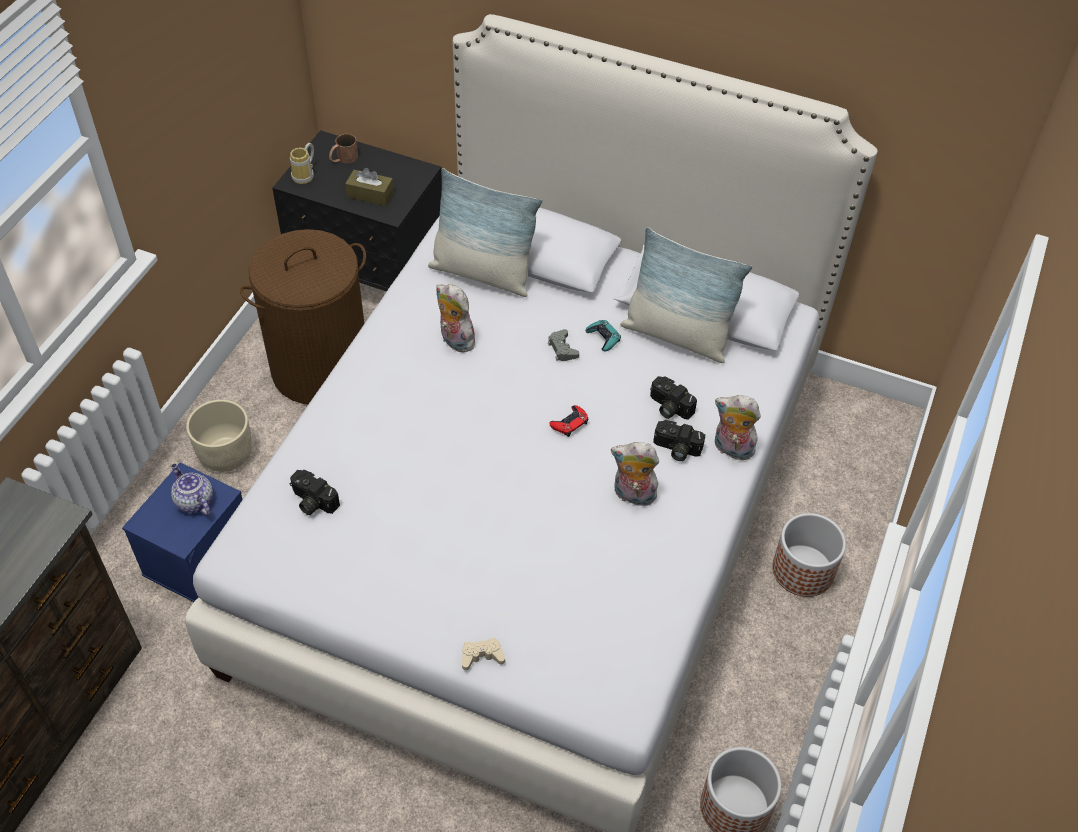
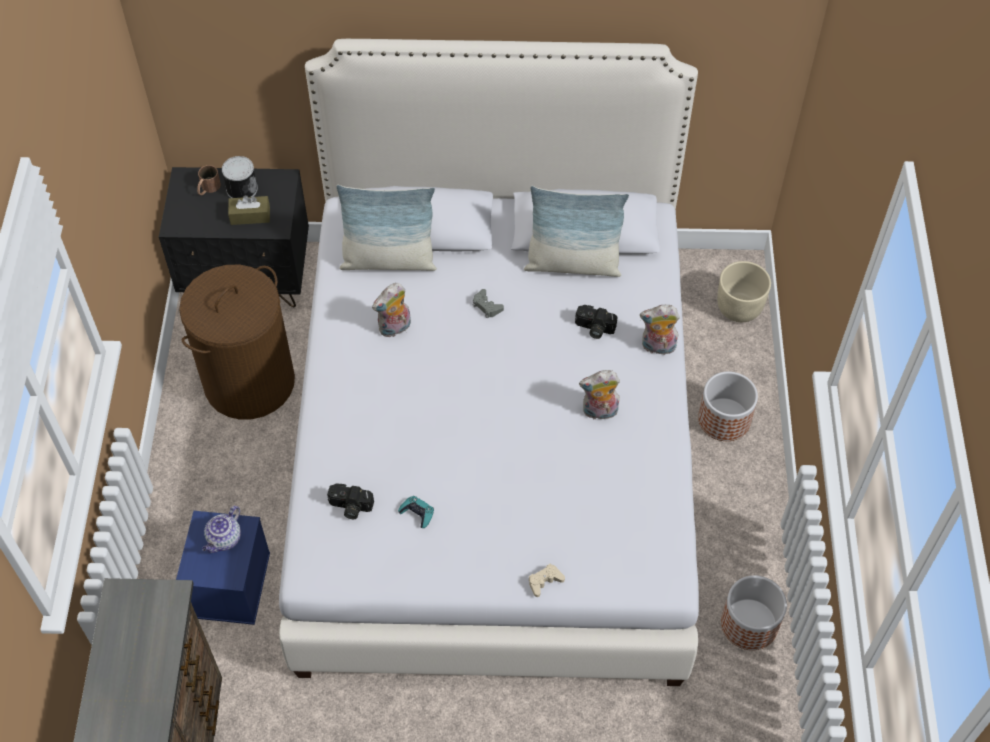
camera: 20 degrees left, 5 degrees up
teapot [171,464,213,515] -> teapot turned 90 degrees counterclockwise [202,506,241,553]
beige planter [186,400,252,472] -> beige planter moved to [717,261,771,322]
mug [290,143,314,184] -> none
plush toy [436,284,476,353] -> plush toy turned 60 degrees counterclockwise [372,283,411,337]
red game controller [549,405,588,437] -> none
turquoise game controller [586,320,621,352] -> turquoise game controller moved to [398,496,434,528]
camera [653,420,705,461] -> none
none -> can [222,156,258,198]

